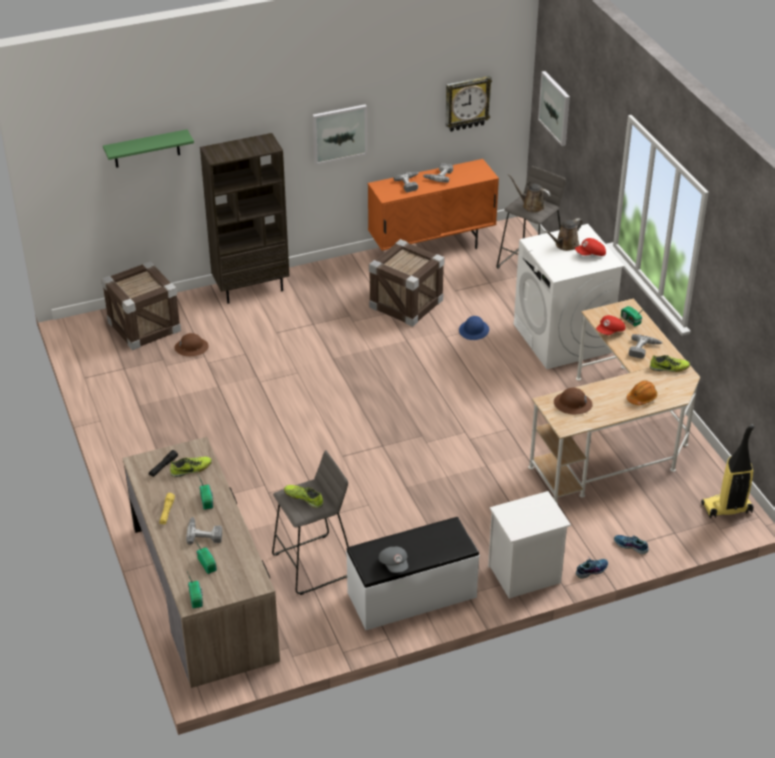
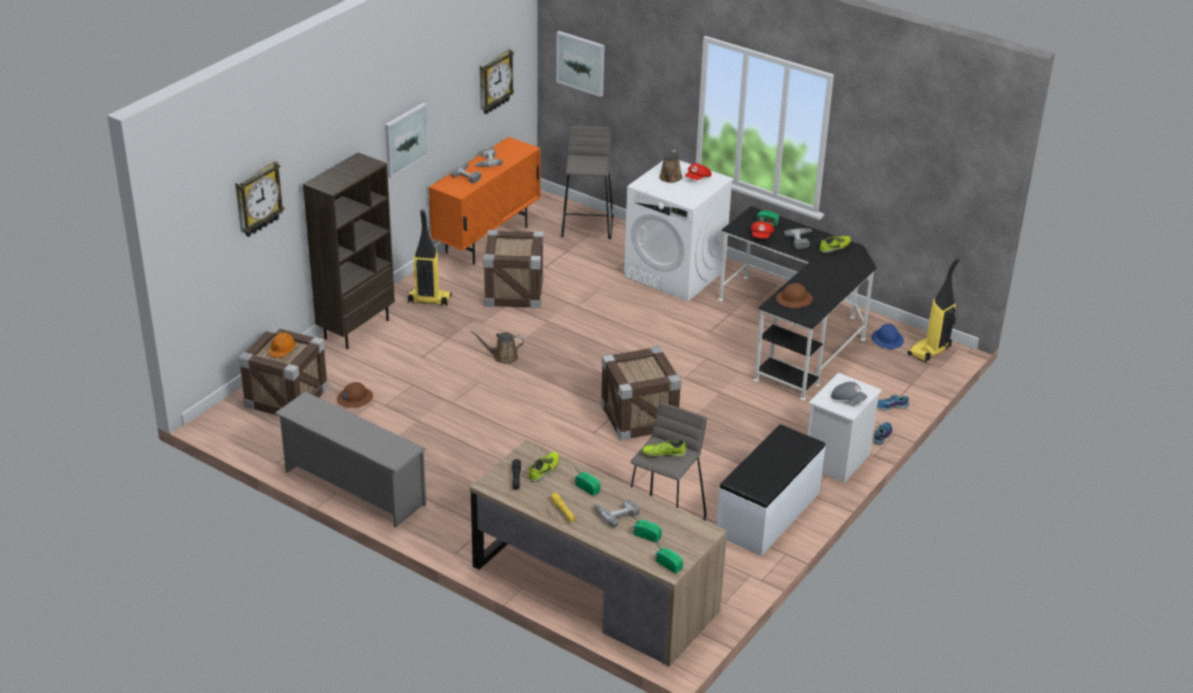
camera: 35 degrees left, 5 degrees down
green shelf [103,129,194,168] -> wall clock [235,161,284,237]
grey cap [379,547,408,573] -> grey cap moved to [831,382,867,403]
blue hard hat [459,316,489,340] -> blue hard hat moved to [872,324,904,349]
brown watering can [508,173,551,213] -> brown watering can moved to [471,331,524,364]
beige desk [528,298,700,504] -> black desk [718,206,877,401]
orange hard hat [627,380,657,405] -> orange hard hat moved to [268,332,296,358]
none -> grey shoe rack [274,391,426,527]
none -> vacuum cleaner [408,209,452,306]
none -> crate [600,346,682,441]

